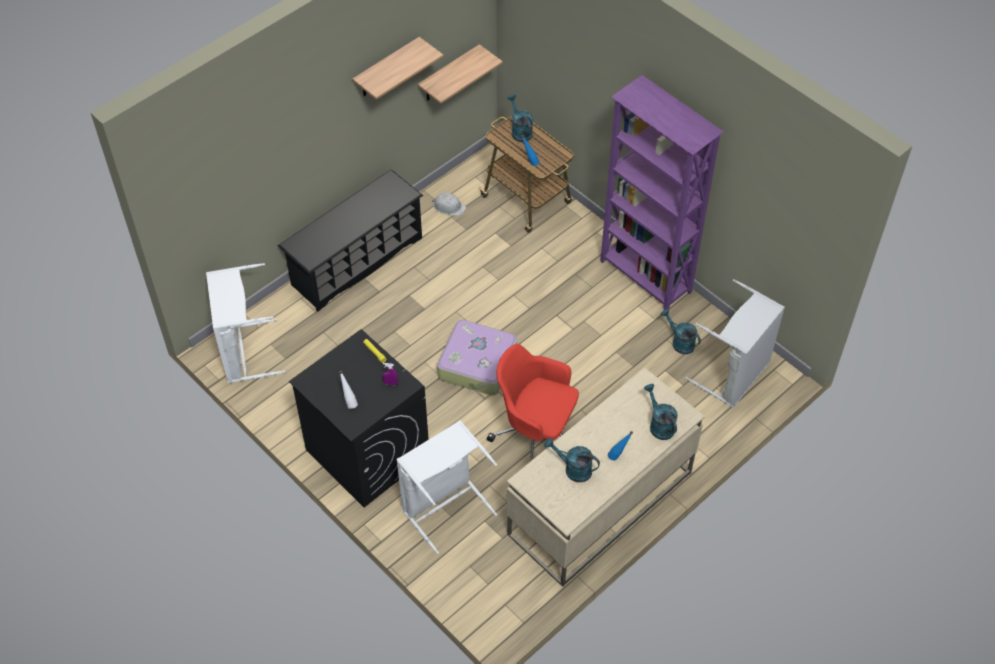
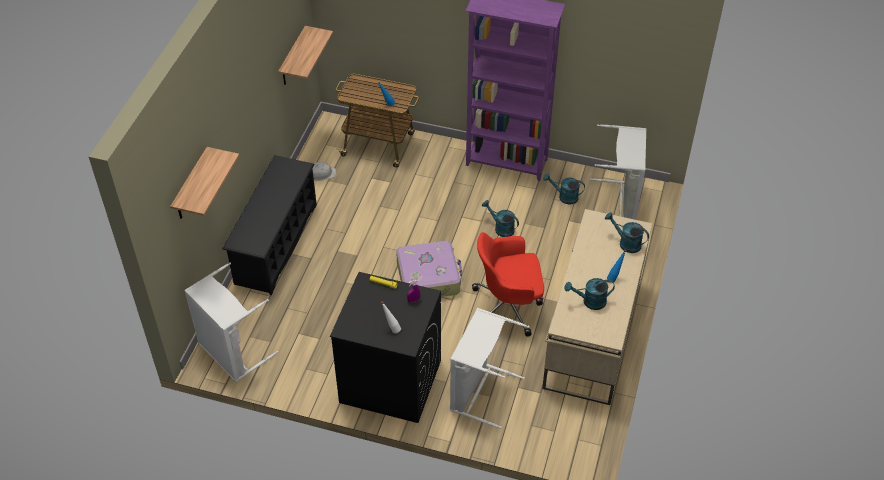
camera: 30 degrees left, 5 degrees down
shelf [352,37,443,100] -> shelf moved to [170,147,239,219]
turquoise watering can [507,94,533,142] -> turquoise watering can moved to [482,200,519,237]

